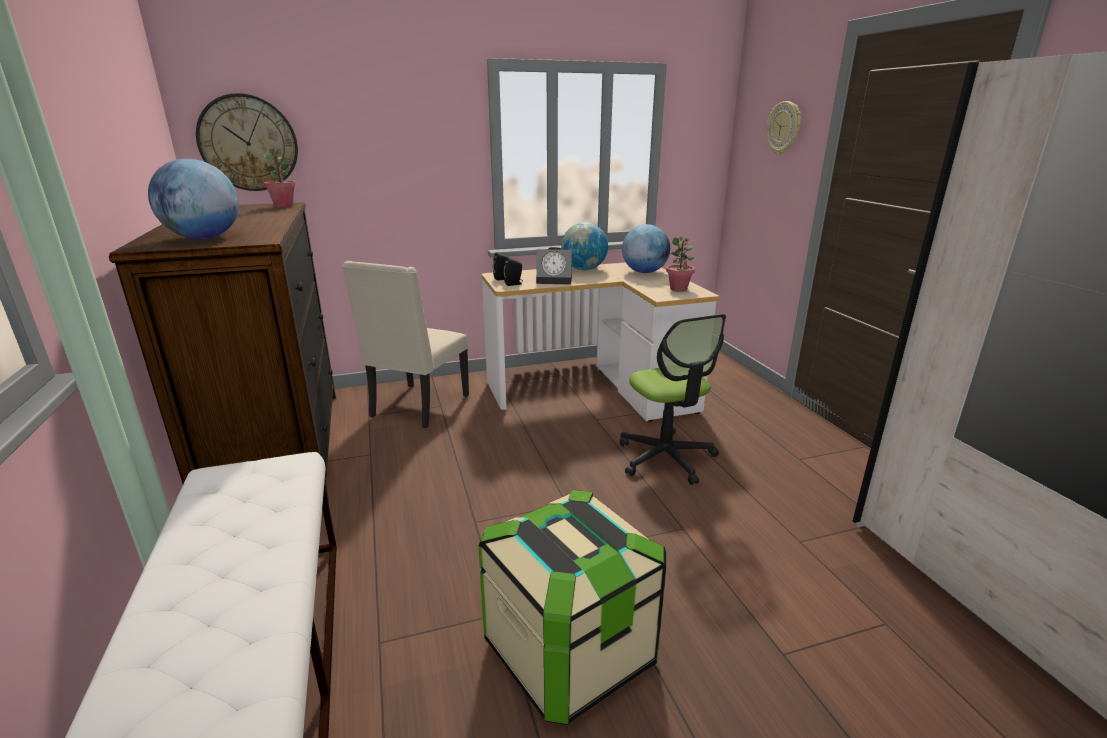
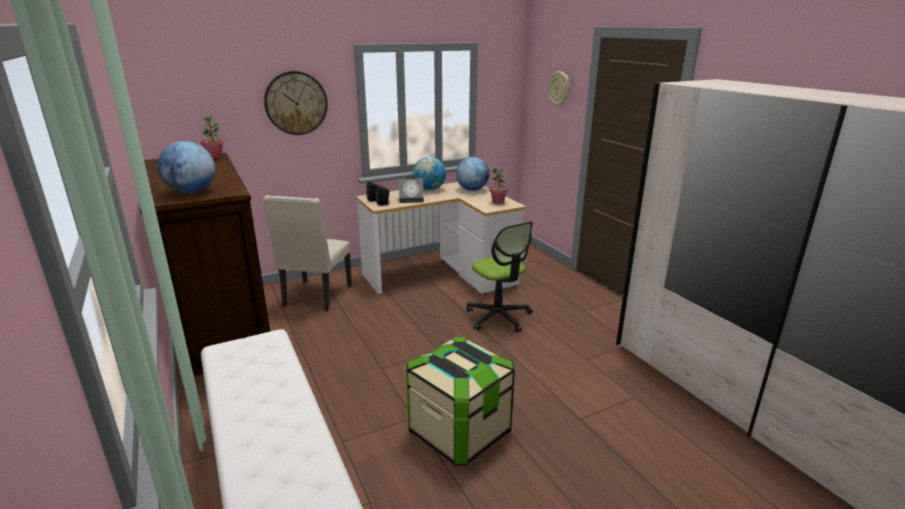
camera: 10 degrees left, 0 degrees up
wall clock [196,93,298,191] -> wall clock moved to [264,71,328,135]

